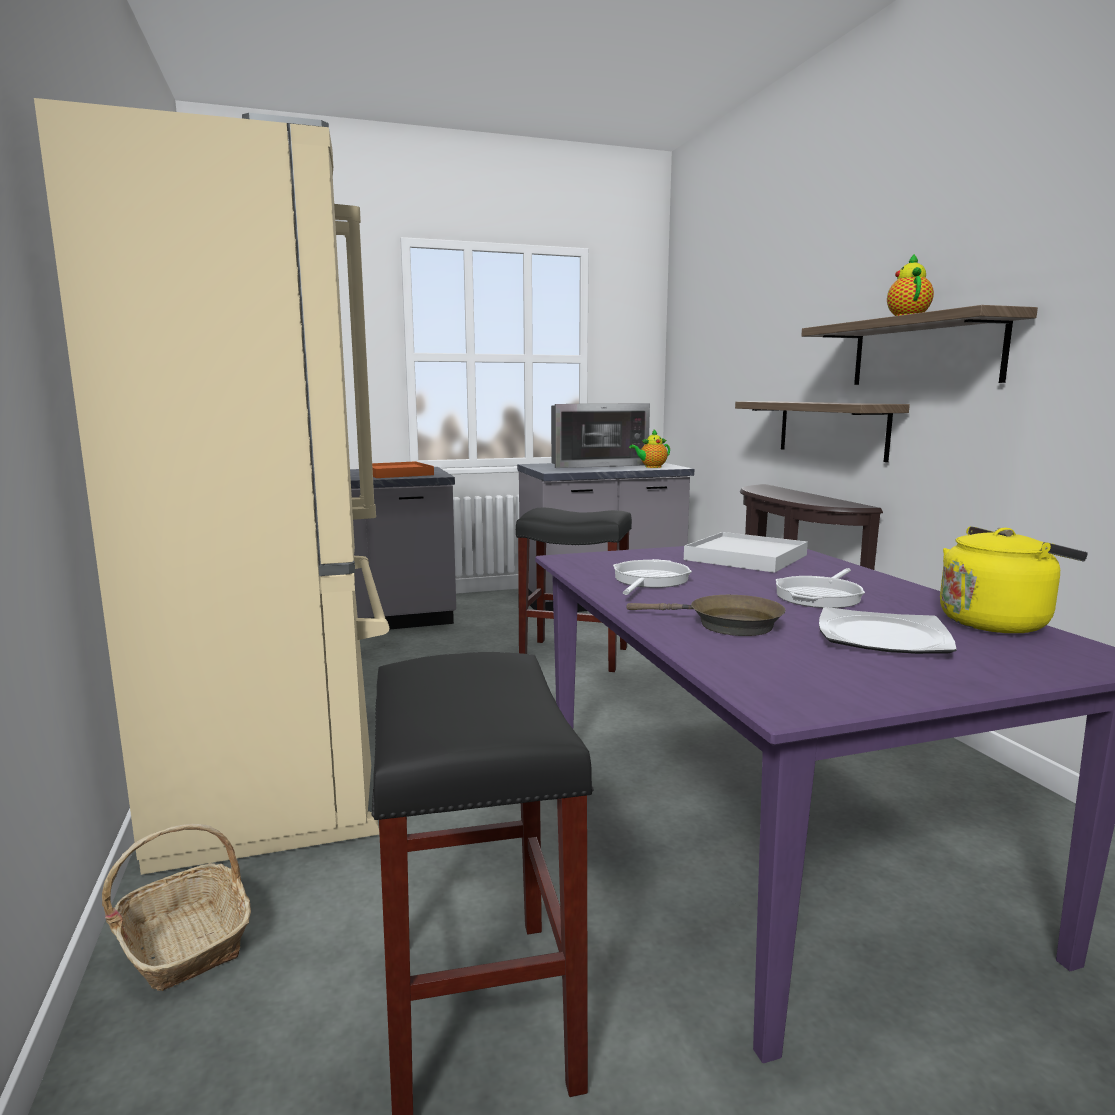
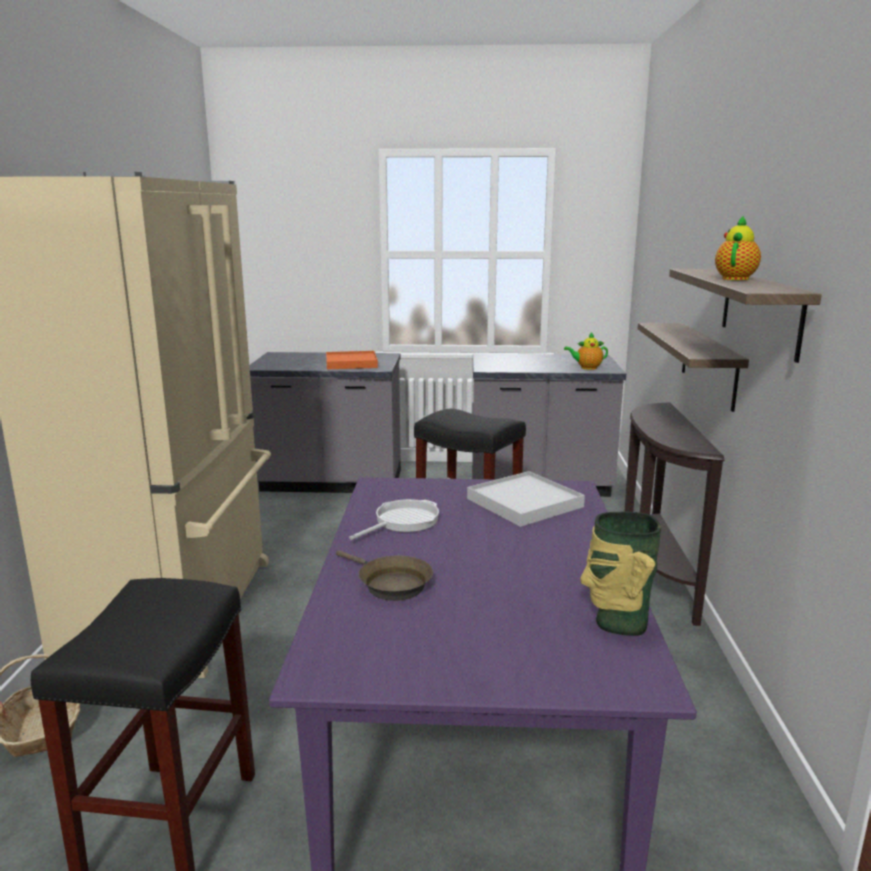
camera: 20 degrees right, 5 degrees up
microwave [551,403,650,468] -> none
frying pan [776,568,865,608] -> none
plate [819,607,957,654] -> none
yellow kettle [940,526,1088,633] -> vase [580,512,661,636]

